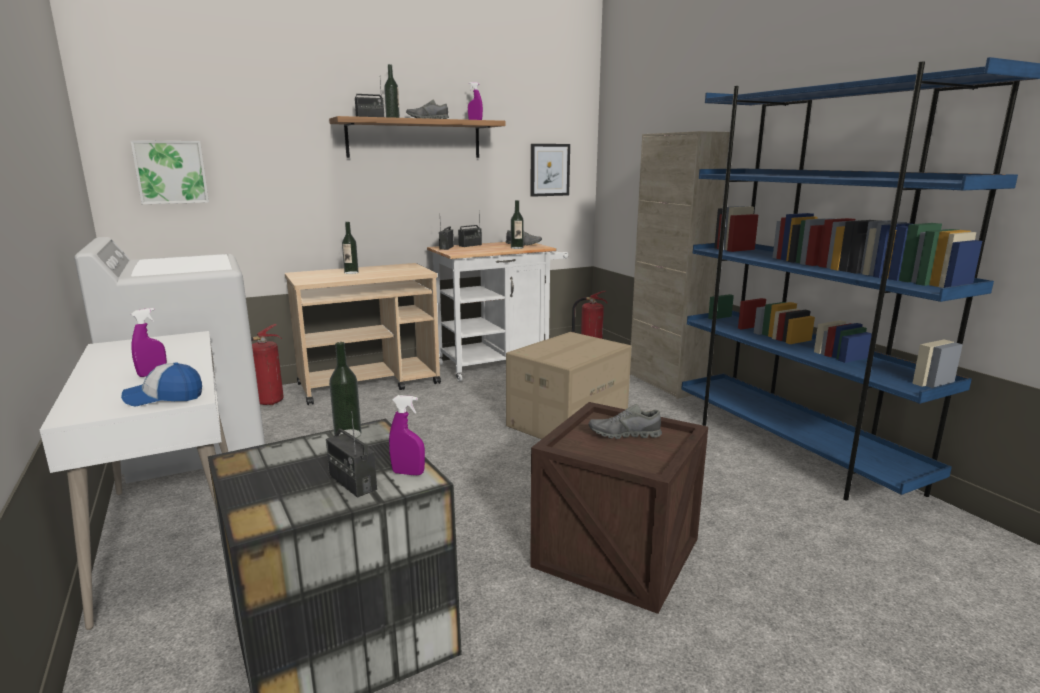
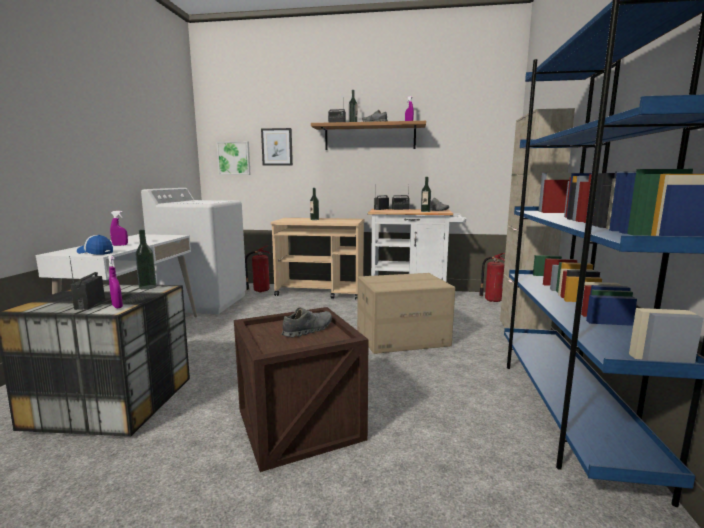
camera: 35 degrees right, 5 degrees down
picture [531,144,570,197] -> picture moved to [261,128,293,166]
grey shoe [589,404,662,439] -> grey shoe turned 105 degrees clockwise [281,308,332,337]

